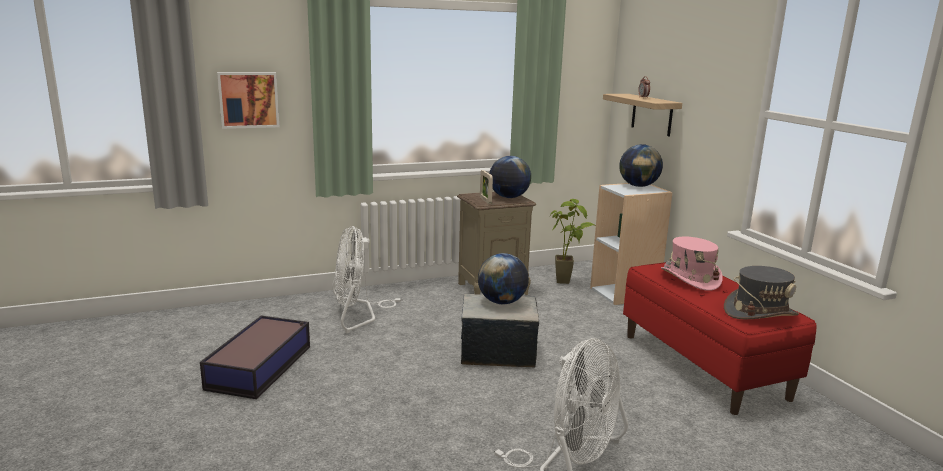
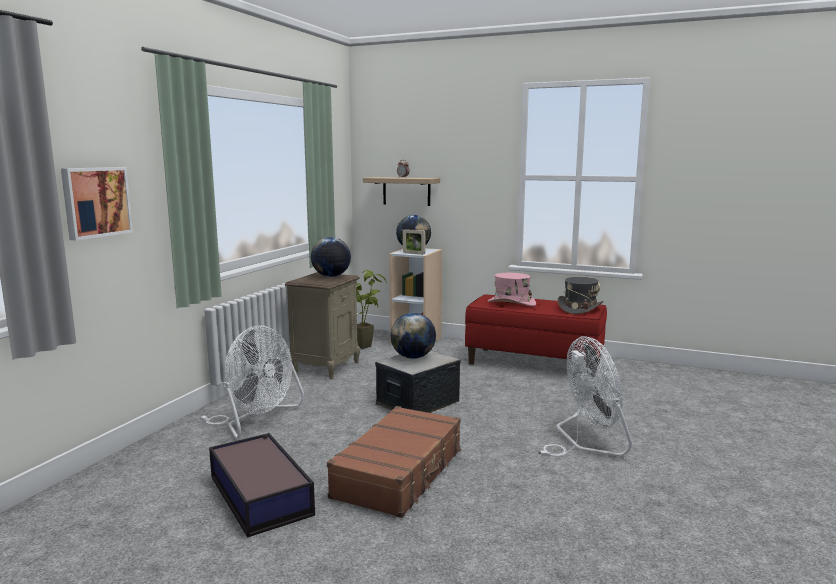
camera: 45 degrees left, 5 degrees down
white fan [332,226,402,333] -> white fan turned 90 degrees counterclockwise [201,325,304,441]
picture frame [480,170,493,204] -> picture frame moved to [403,229,425,255]
none -> brown suitcase [327,406,461,518]

